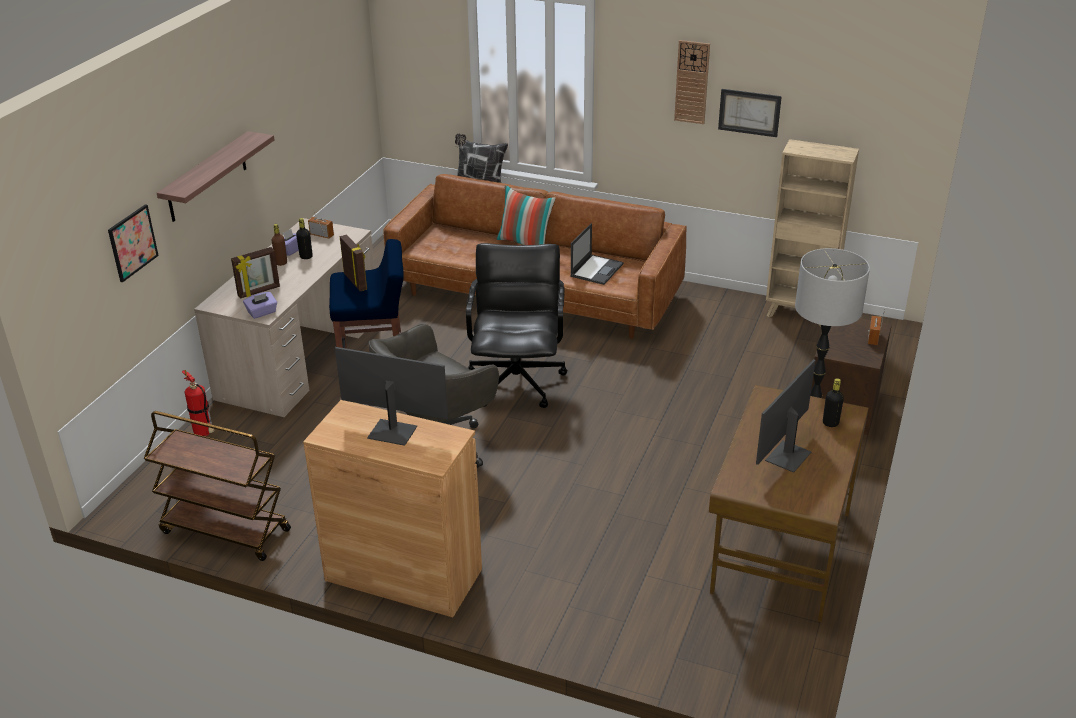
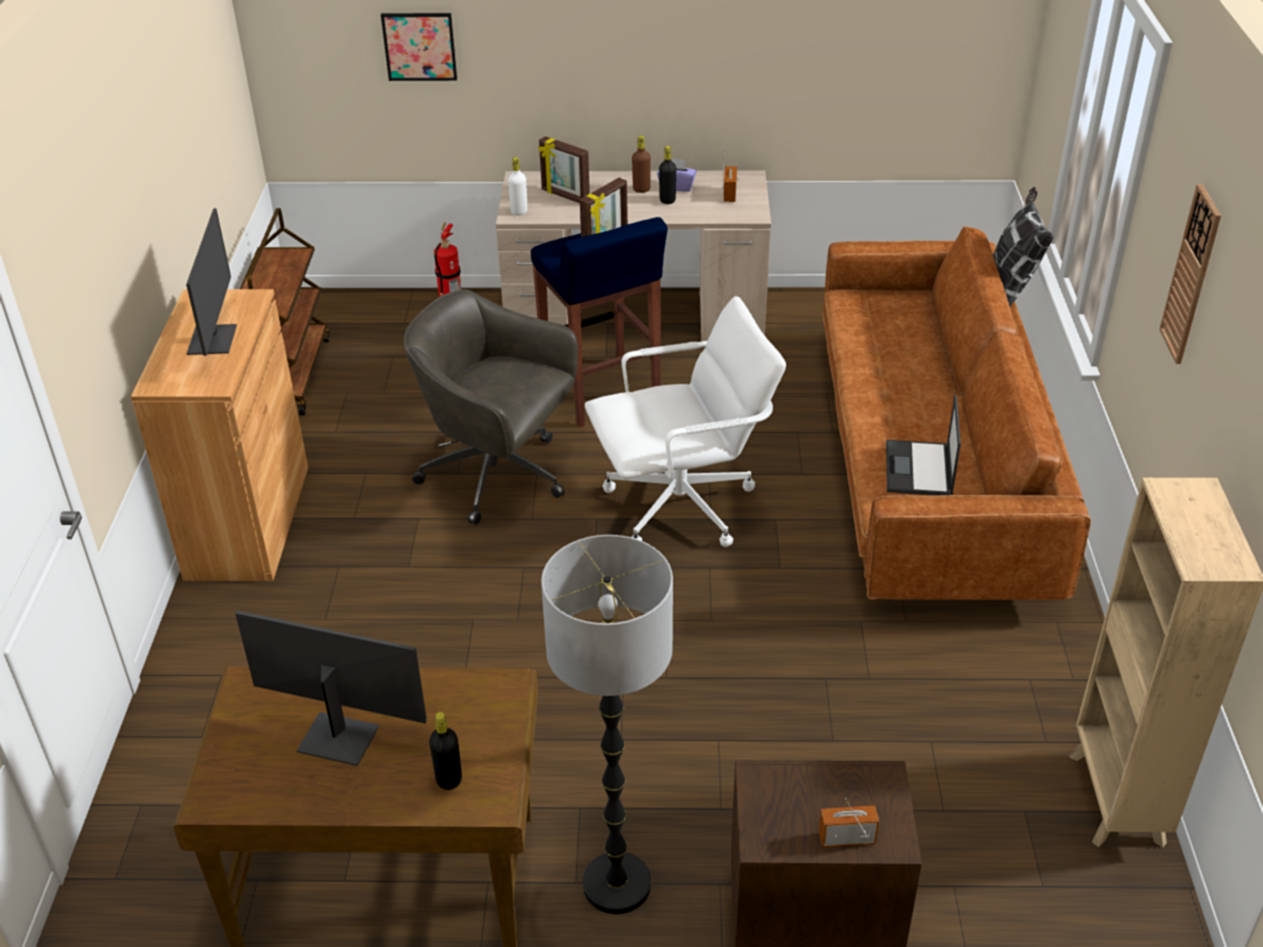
camera: 70 degrees right, 5 degrees up
shelf [157,131,274,222] -> none
purple tissue box [243,292,277,319] -> white bottle [508,157,528,216]
black office chair [466,243,567,408] -> white office chair [585,296,786,547]
pillow [496,185,556,245] -> none
laptop [570,223,623,285] -> laptop turned 90 degrees clockwise [886,394,961,496]
picture [718,89,782,137] -> none

